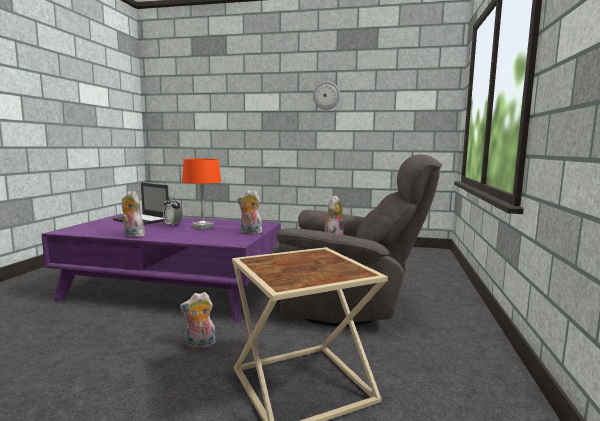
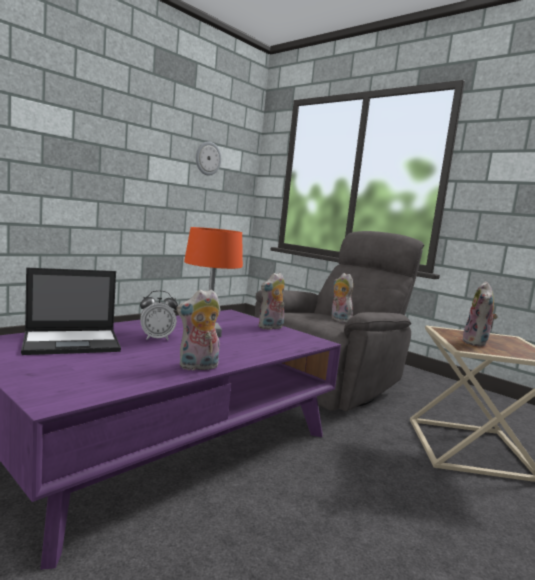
camera: 60 degrees left, 0 degrees up
plush toy [180,292,216,348] -> plush toy moved to [462,281,498,347]
wall clock [313,81,340,110] -> wall clock moved to [196,141,221,175]

